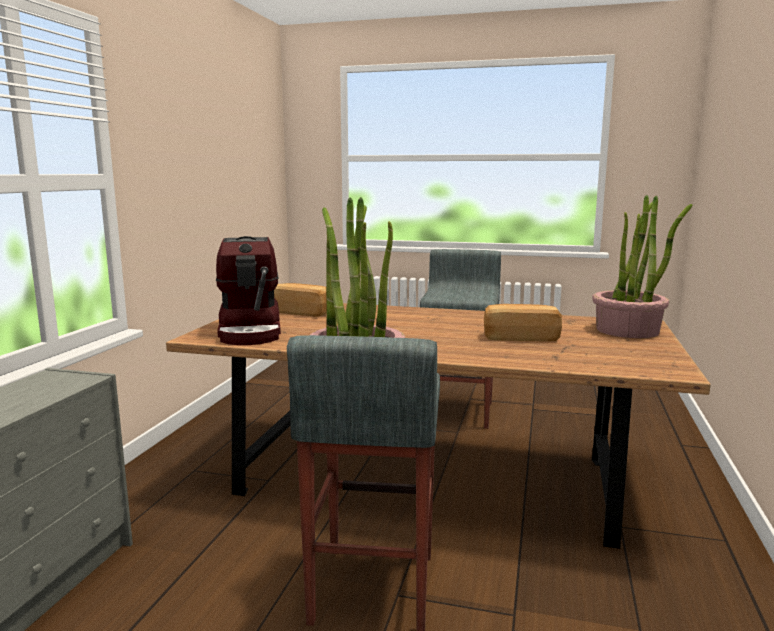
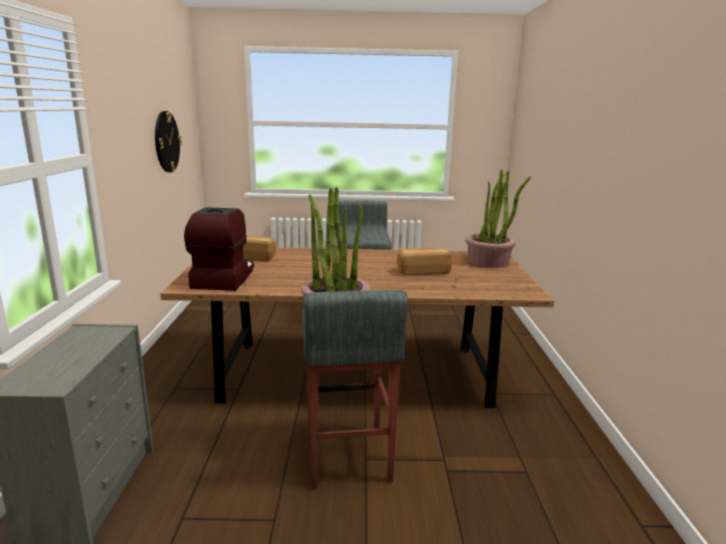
camera: 15 degrees left, 5 degrees up
coffee machine [216,236,281,345] -> coffee machine turned 150 degrees counterclockwise [184,207,254,291]
none -> wall clock [155,111,182,172]

